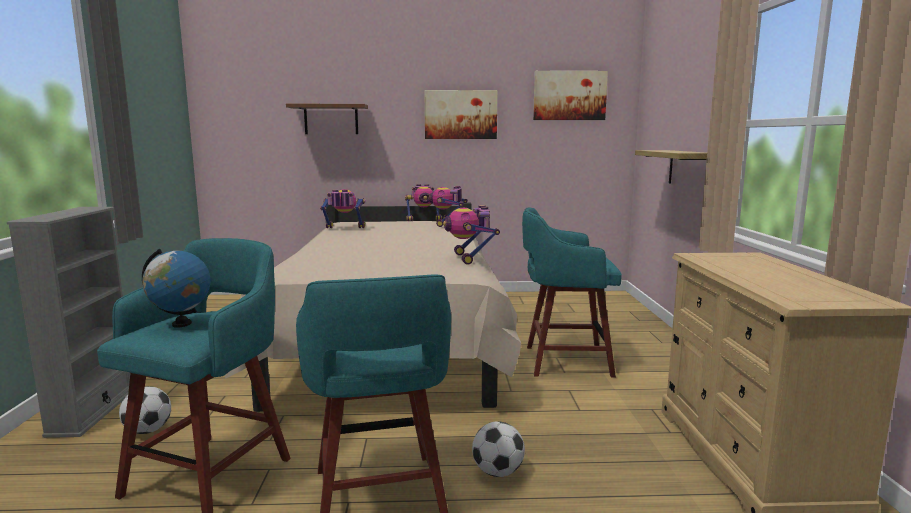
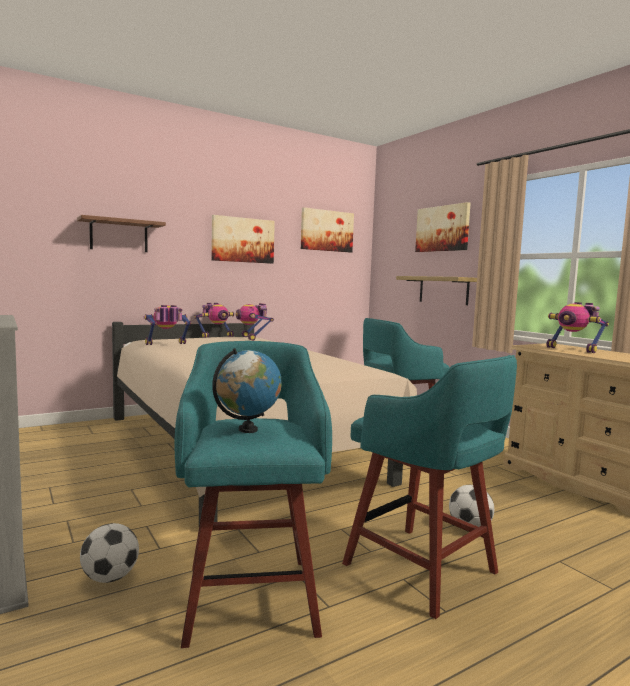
camera: 30 degrees left, 5 degrees down
toy robot [443,205,500,265] -> toy robot moved to [547,302,609,353]
none -> picture [415,202,471,252]

